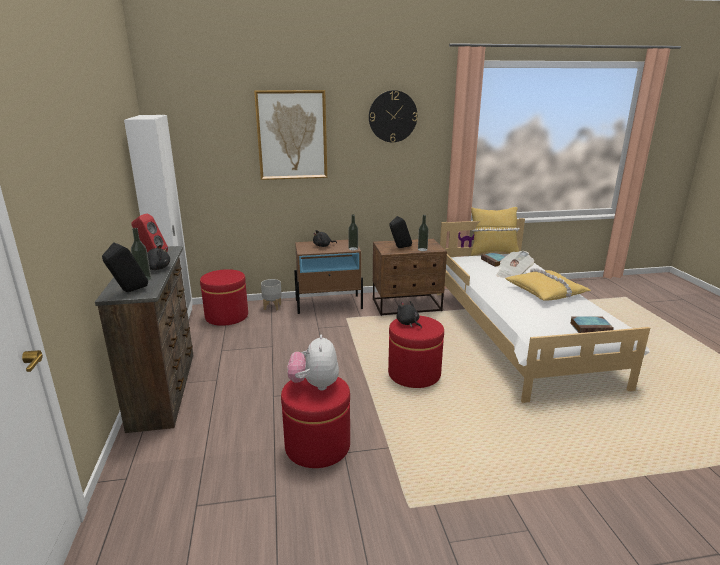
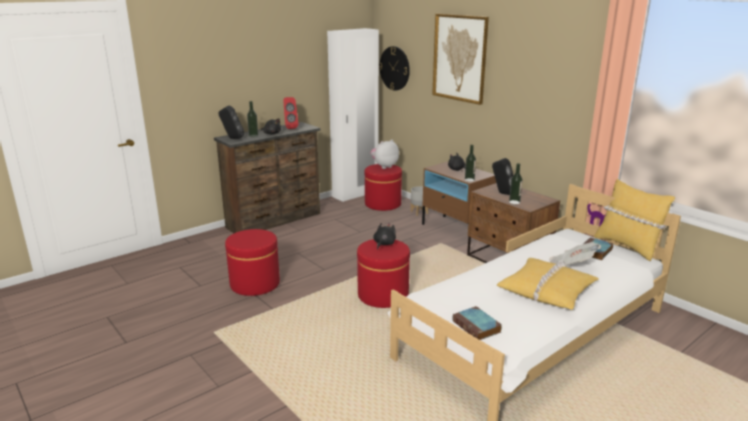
camera: 60 degrees right, 0 degrees up
plush toy [287,334,339,390] -> plush toy moved to [370,140,399,169]
wall clock [369,90,417,142] -> wall clock moved to [379,46,410,91]

